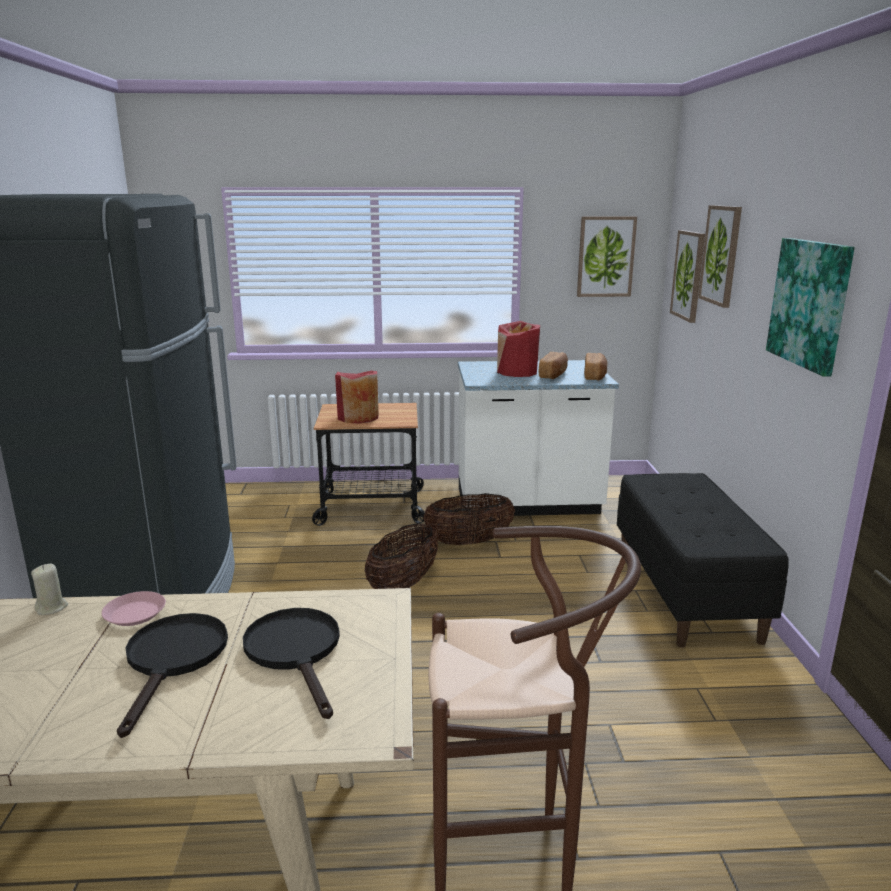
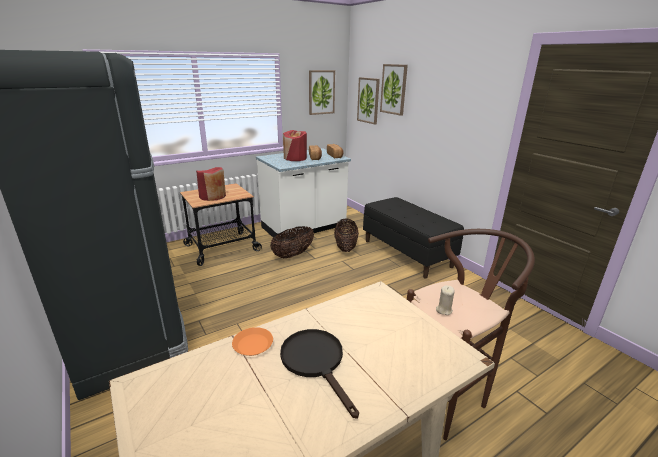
camera: 30 degrees left, 5 degrees up
beige candle [31,564,68,615] -> beige candle moved to [436,286,455,315]
pink plate [102,591,166,626] -> orange plate [232,327,273,356]
black frying pan [243,608,340,719] -> none
basket [365,523,439,589] -> basket moved to [334,219,359,252]
picture [766,238,855,377] -> none

